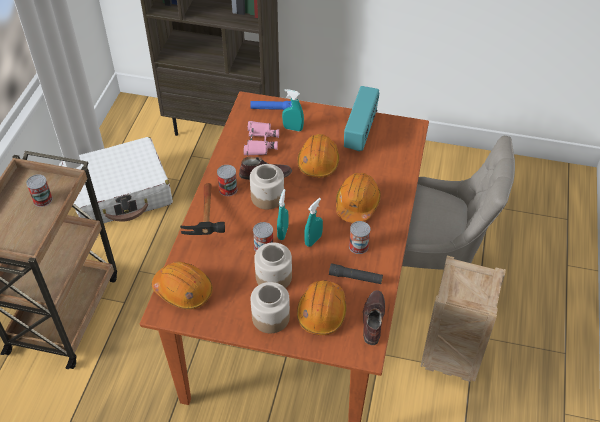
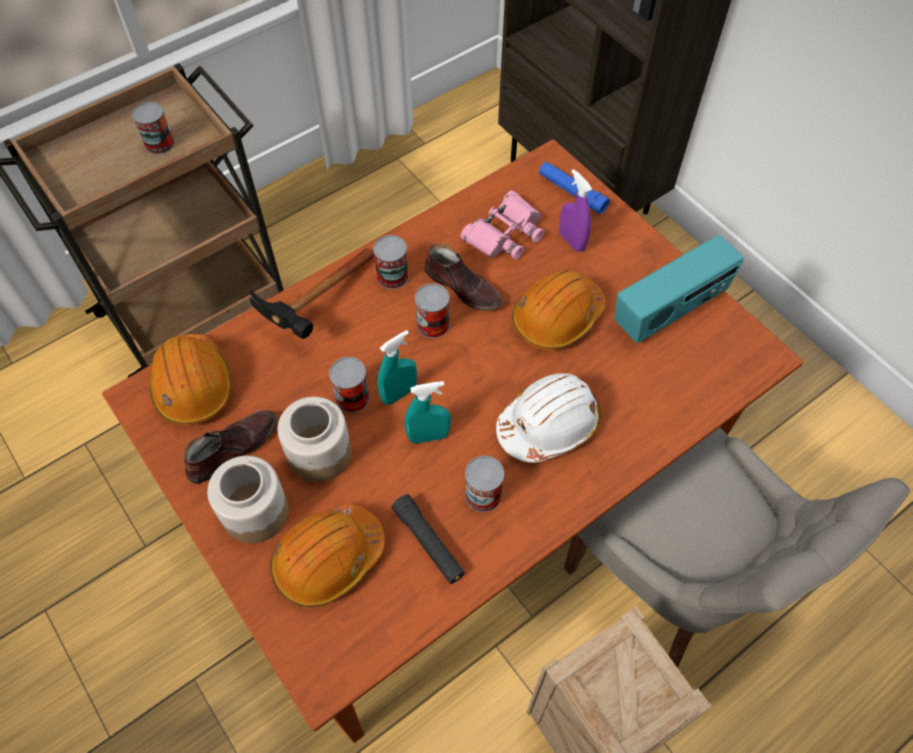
camera: 40 degrees right, 10 degrees up
white suitcase [62,137,173,223] -> none
jar [250,164,284,210] -> can [415,283,450,338]
turquoise spray bottle [282,89,304,131] -> purple spray bottle [559,169,592,252]
orange hard hat [336,173,381,223] -> white hard hat [496,373,601,463]
brown shoe [363,290,385,345] -> brown shoe moved to [184,410,277,484]

